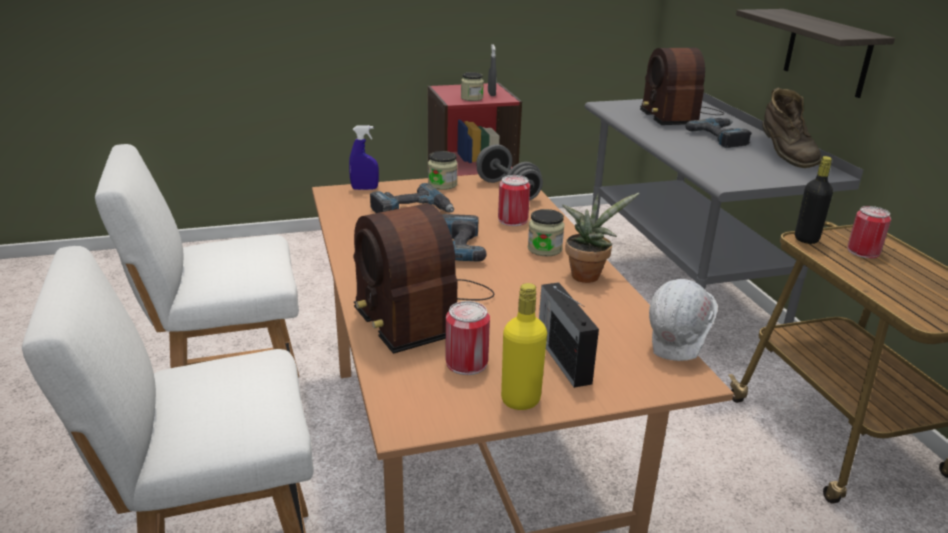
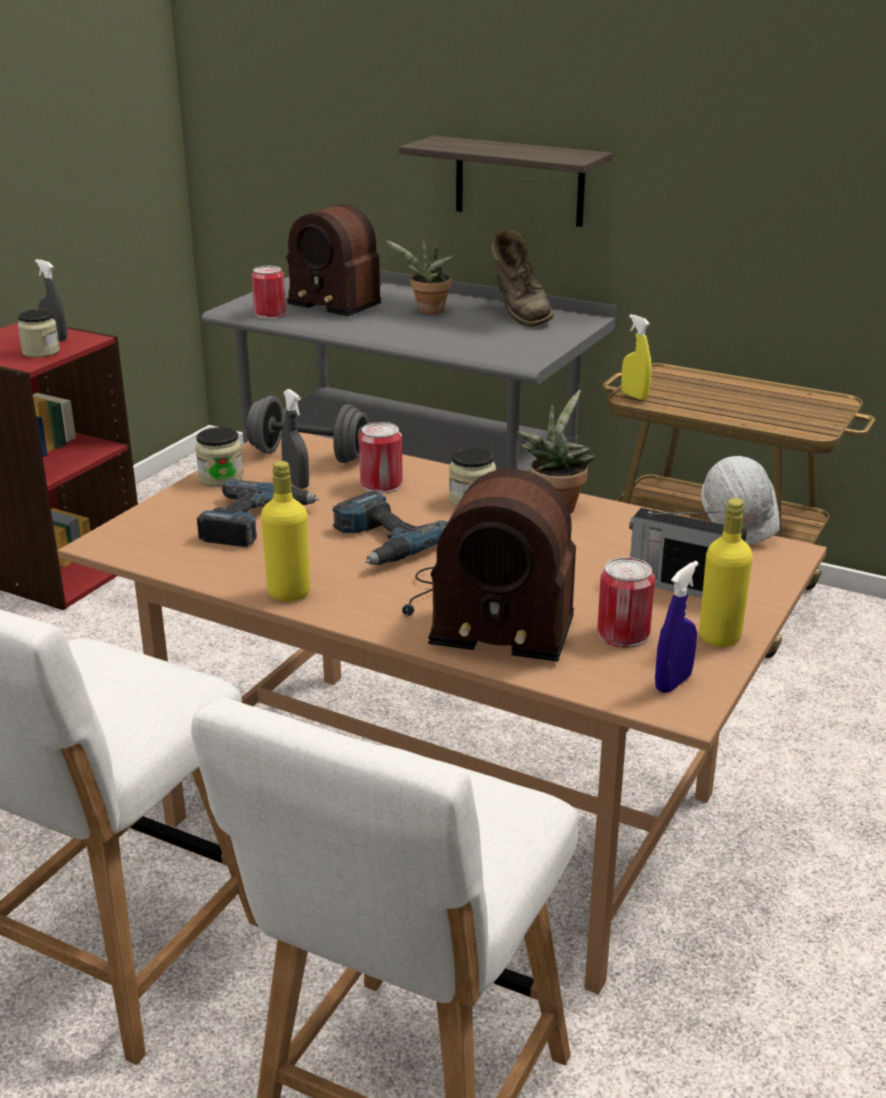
camera: 45 degrees left, 0 degrees up
blue spray bottle [349,125,379,190] -> blue spray bottle moved to [655,561,699,693]
power drill [685,118,752,148] -> potted plant [385,239,454,314]
brown boot [762,87,822,168] -> brown boot turned 45 degrees clockwise [492,229,554,327]
black bottle [795,156,833,244] -> yellow spray bottle [621,314,652,400]
can [847,206,891,258] -> can moved to [251,266,286,319]
none -> yellow bottle [261,461,310,601]
none -> grey spray bottle [281,389,309,489]

